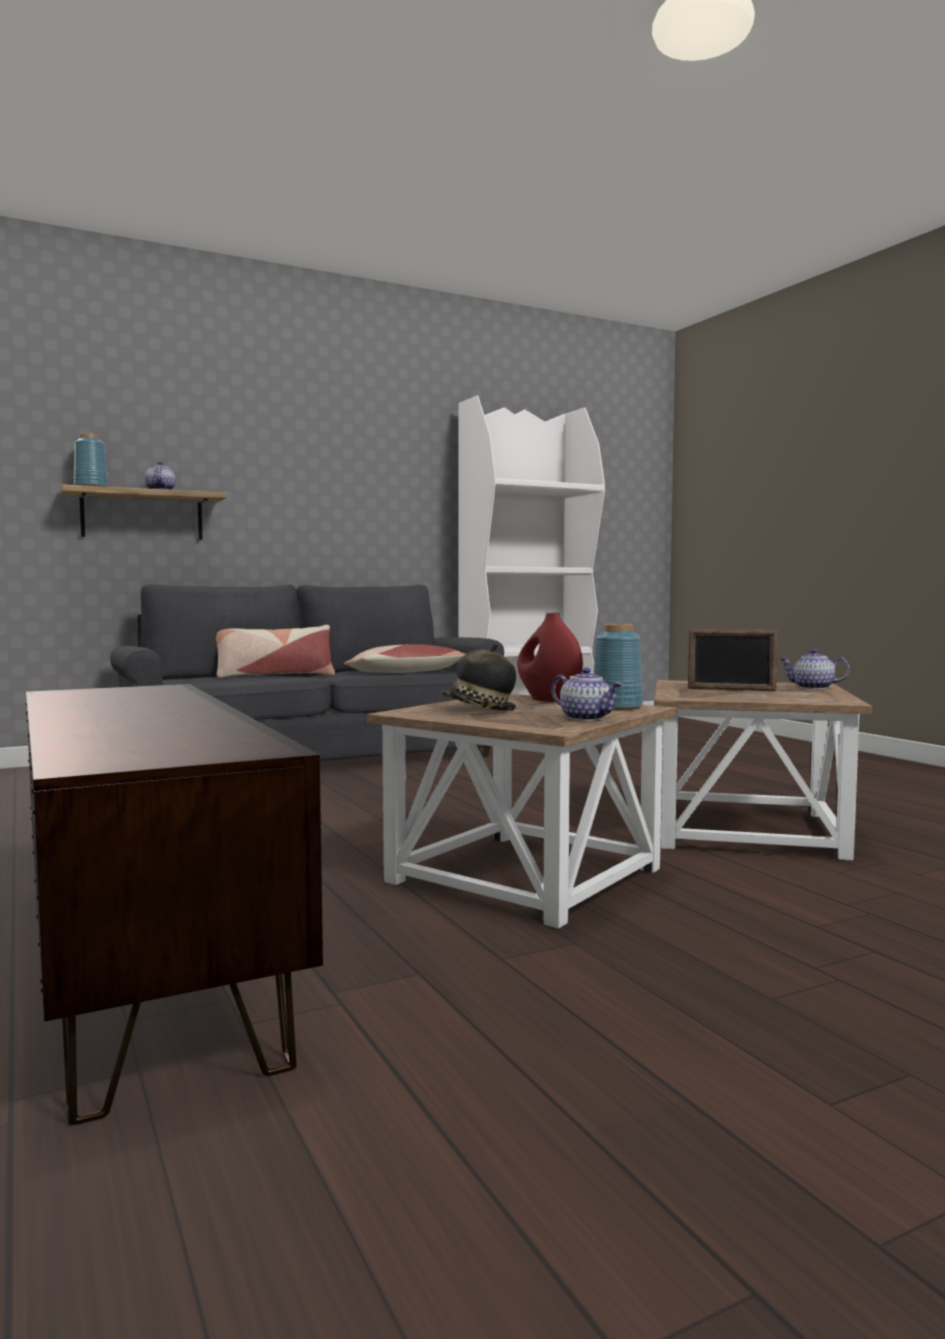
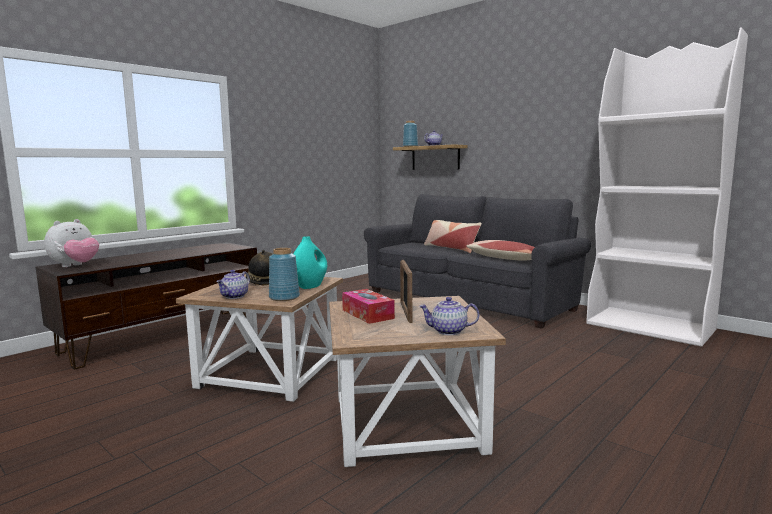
camera: 70 degrees right, 5 degrees up
red vase [517,613,583,702] -> turquoise vase [294,236,327,289]
teapot [780,649,850,689] -> teapot turned 90 degrees counterclockwise [419,297,479,335]
none -> plush toy [44,219,99,267]
none -> tissue box [342,289,395,324]

